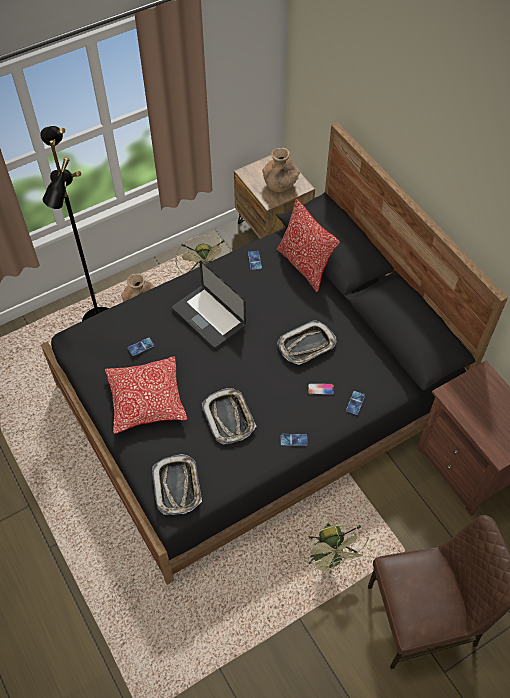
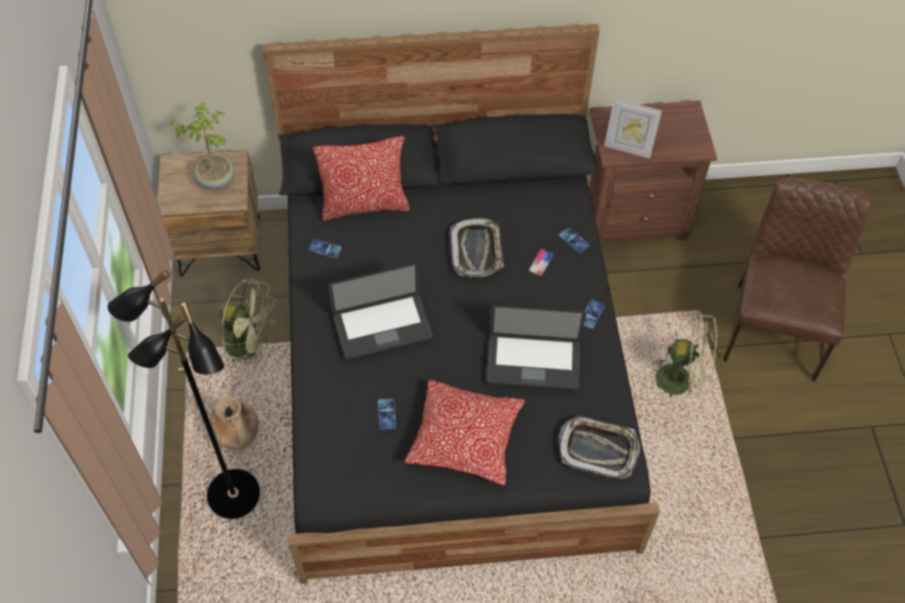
camera: 65 degrees left, 0 degrees up
tray [202,388,256,444] -> laptop [487,305,586,391]
brown vase [262,148,300,192] -> potted plant [171,103,234,189]
none -> picture frame [604,98,662,158]

